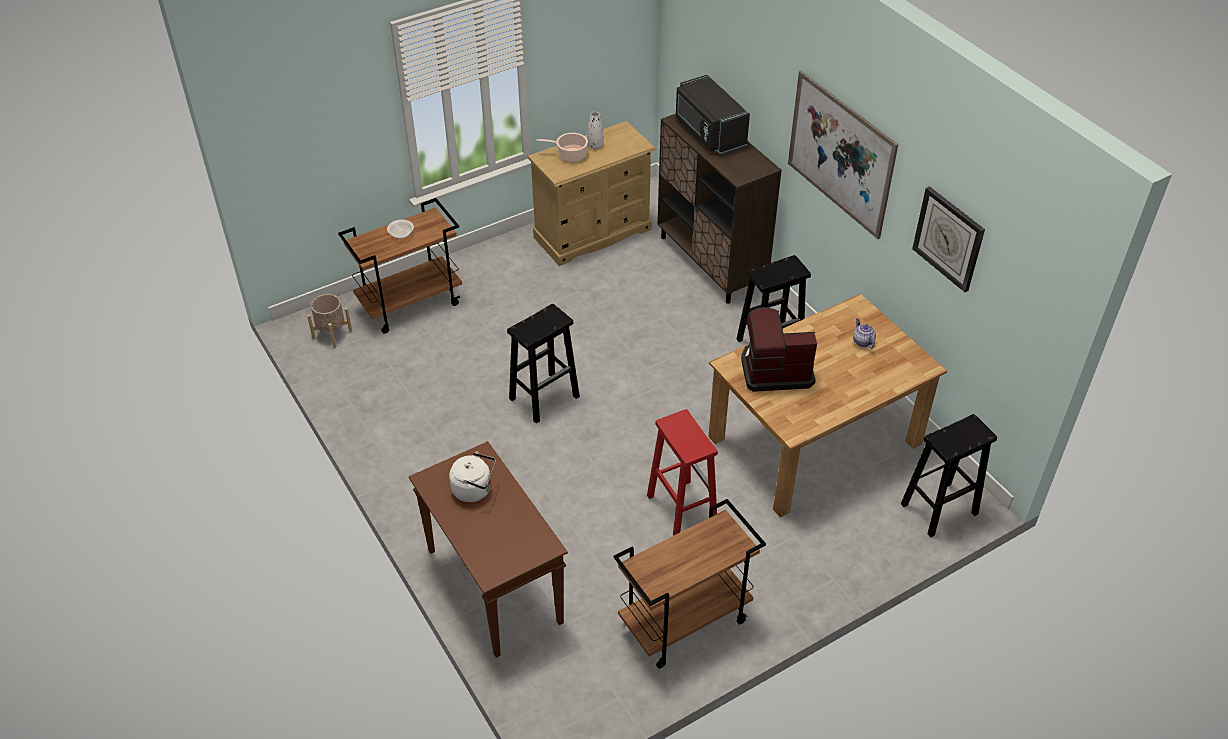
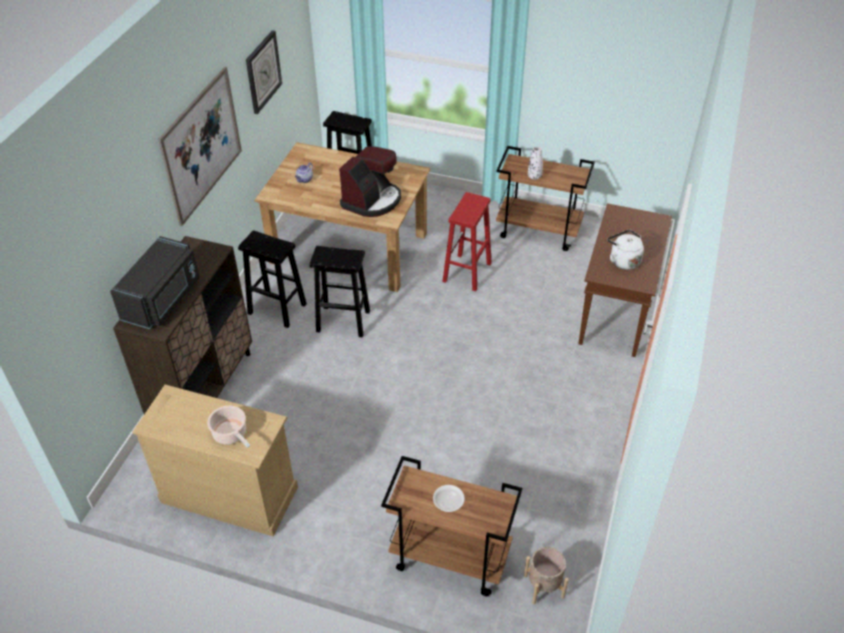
camera: 130 degrees left, 0 degrees up
black stool [507,304,580,423] -> black stool moved to [310,246,370,337]
white vase [587,112,604,149] -> white vase moved to [528,147,543,180]
coffee machine [741,307,817,392] -> coffee machine turned 105 degrees counterclockwise [339,146,401,217]

